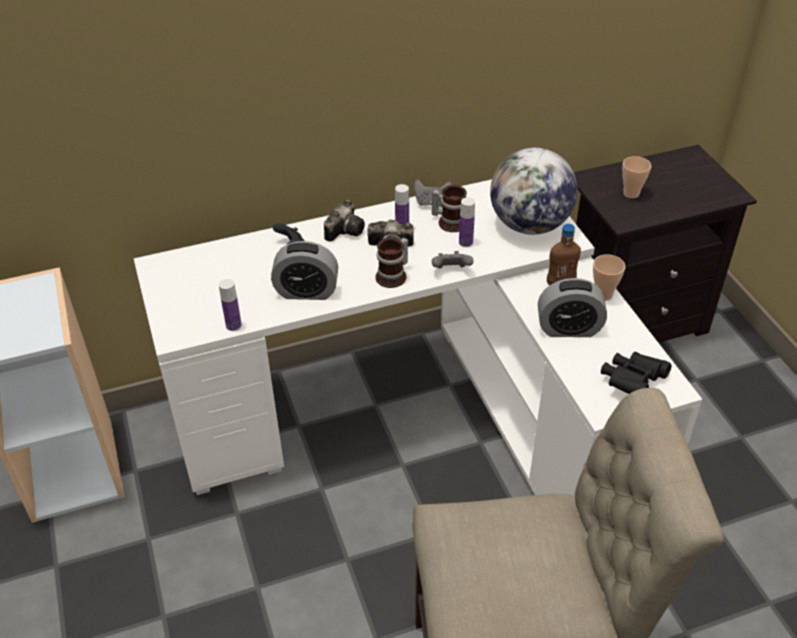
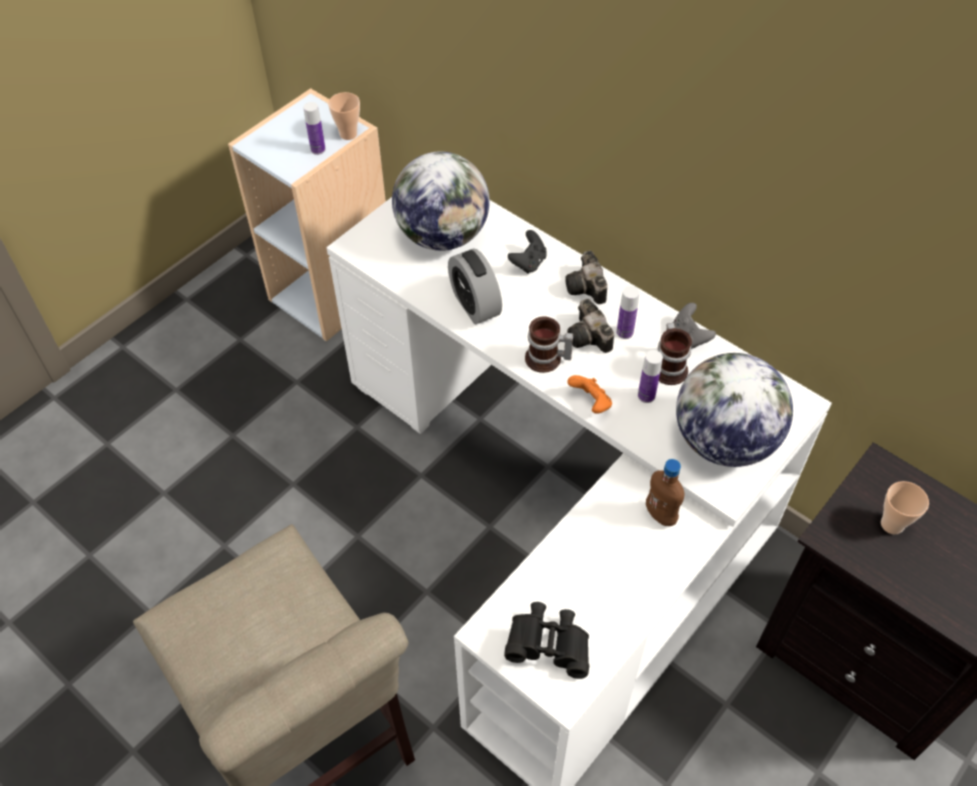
camera: 60 degrees right, 10 degrees up
bottle [219,279,242,331] -> bottle moved to [303,102,326,155]
camera [324,199,365,242] -> camera turned 75 degrees clockwise [565,250,607,304]
grey game controller [432,251,474,268] -> orange game controller [567,375,612,414]
alarm clock [538,278,607,337] -> none
cup [593,254,626,301] -> cup moved to [328,92,360,140]
none -> globe [392,151,490,251]

